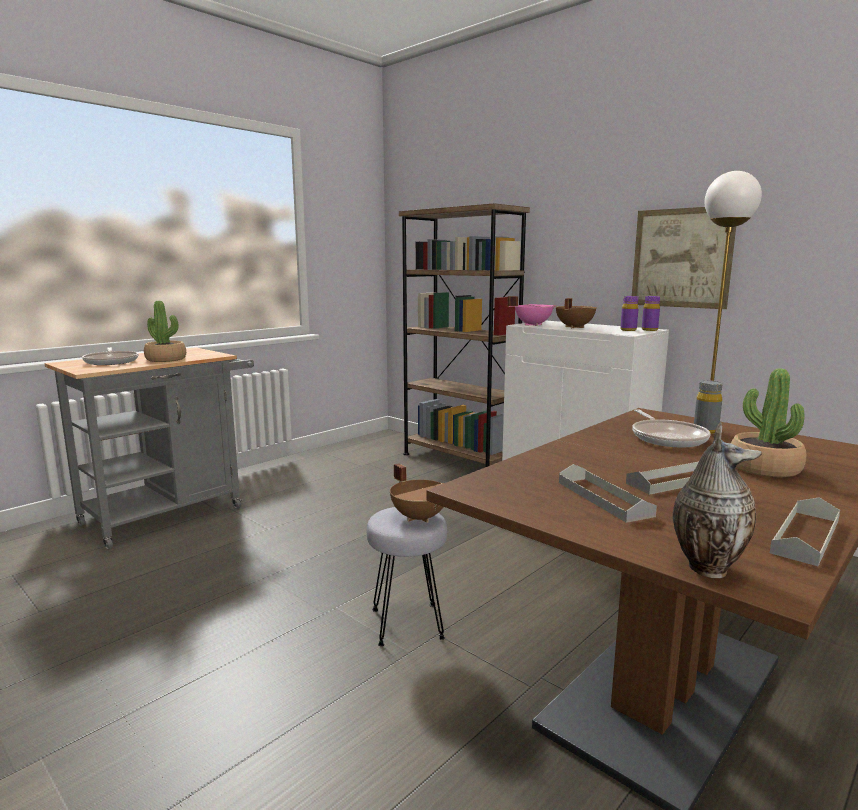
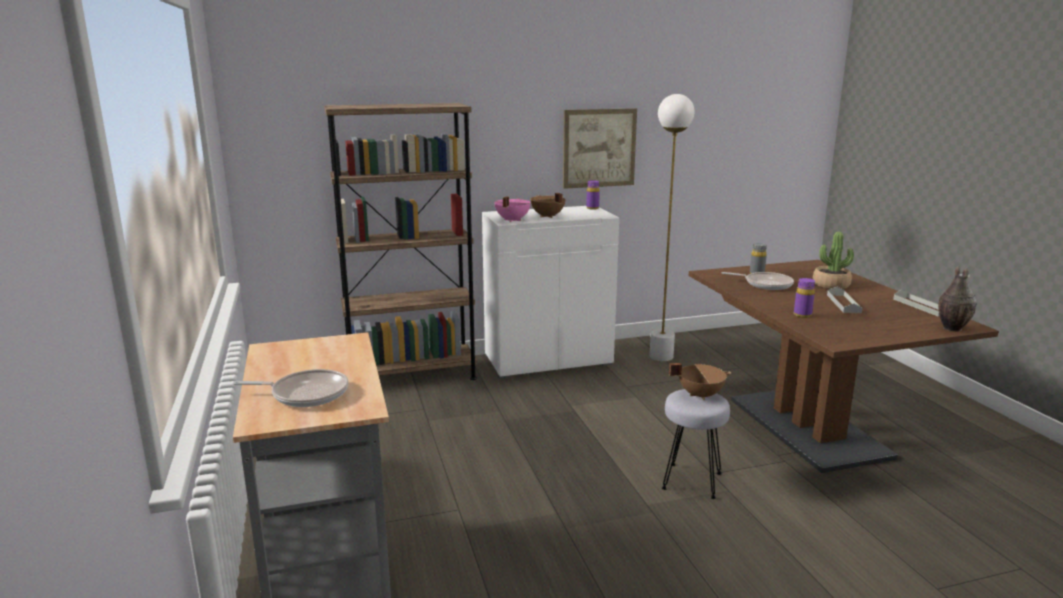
camera: 60 degrees left, 5 degrees up
potted plant [144,301,186,362] -> none
grey tray [559,464,657,523] -> none
purple bottle [620,296,639,331] -> purple bottle moved to [794,278,815,318]

